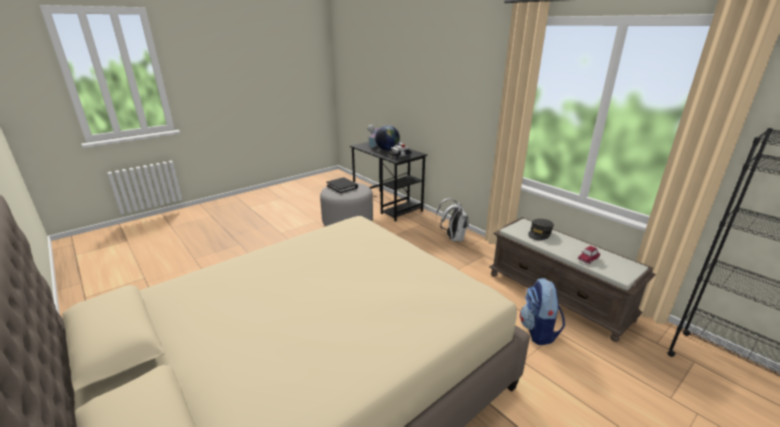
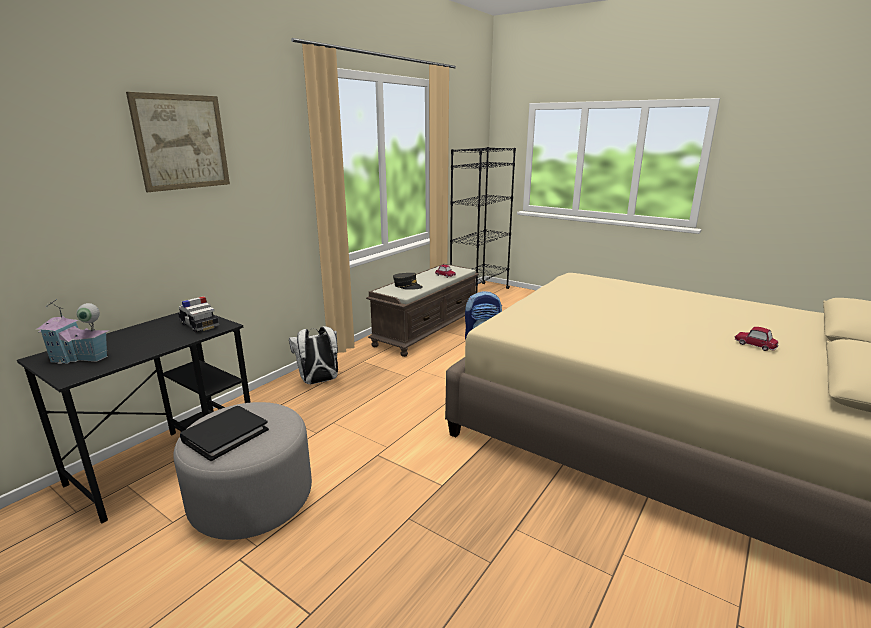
camera: 105 degrees left, 5 degrees down
globe [375,125,400,151] -> none
none -> picture [126,92,230,192]
none -> toy car [735,327,779,351]

